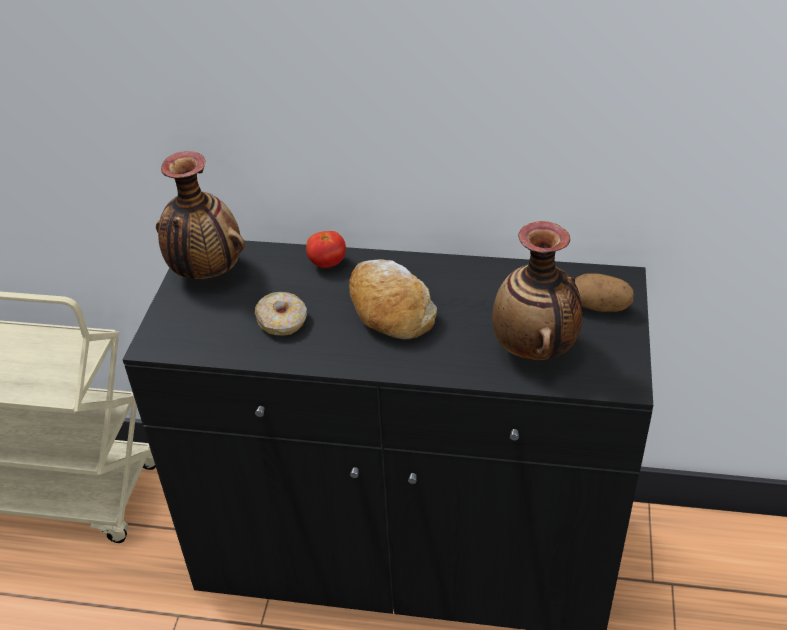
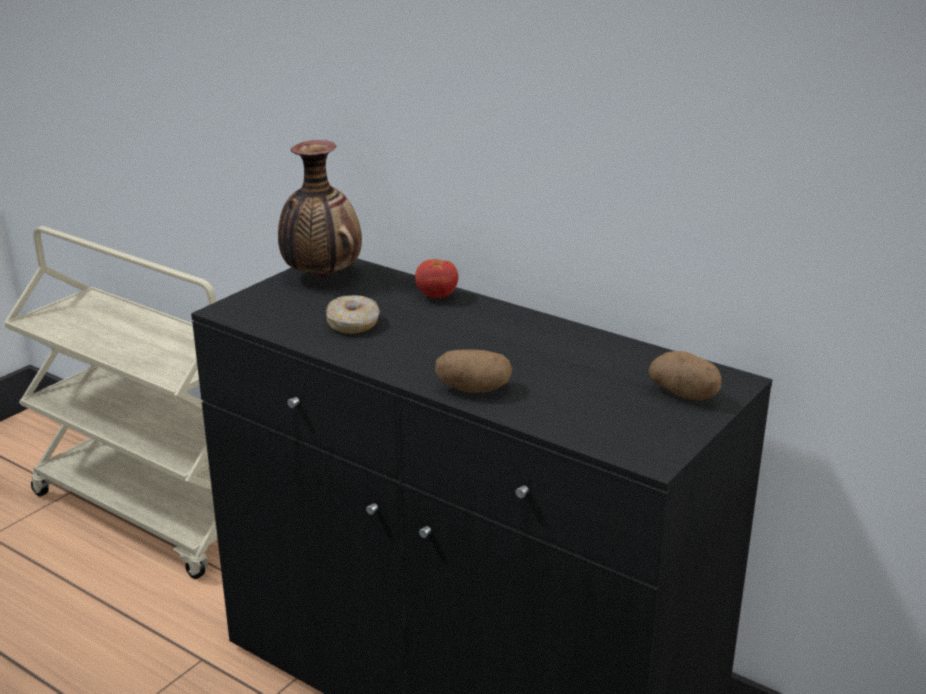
camera: 25 degrees right, 15 degrees down
bread [349,260,437,339] -> none
vase [492,221,582,360] -> none
none -> potato [435,349,513,393]

